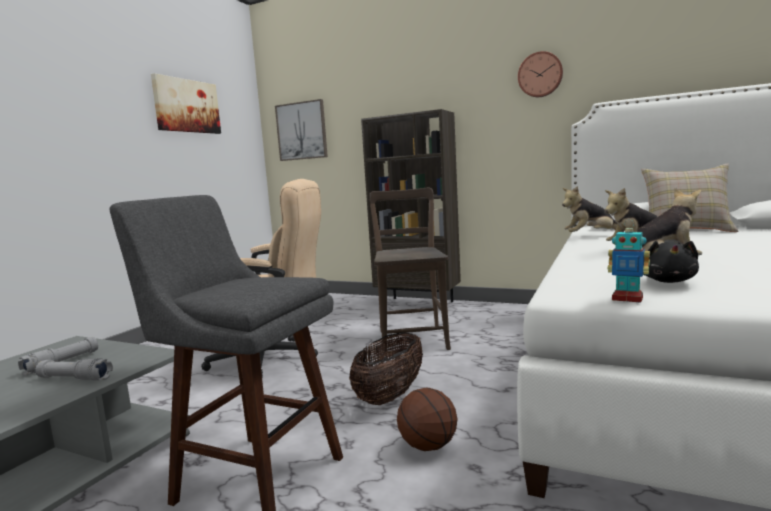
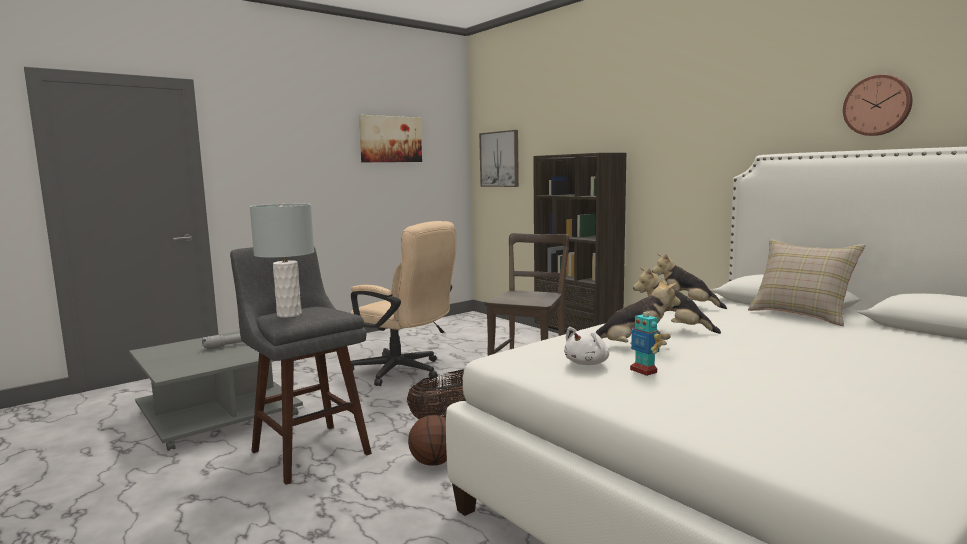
camera: 25 degrees right, 0 degrees up
grey flashlight [35,359,113,380] -> none
wall clock [518,51,563,97] -> wall clock moved to [843,75,913,136]
toy robot [608,220,650,303] -> toy robot moved to [630,306,662,376]
black plush toy [644,241,699,283] -> white plush toy [564,327,609,365]
none -> grey table lamp [250,204,314,318]

